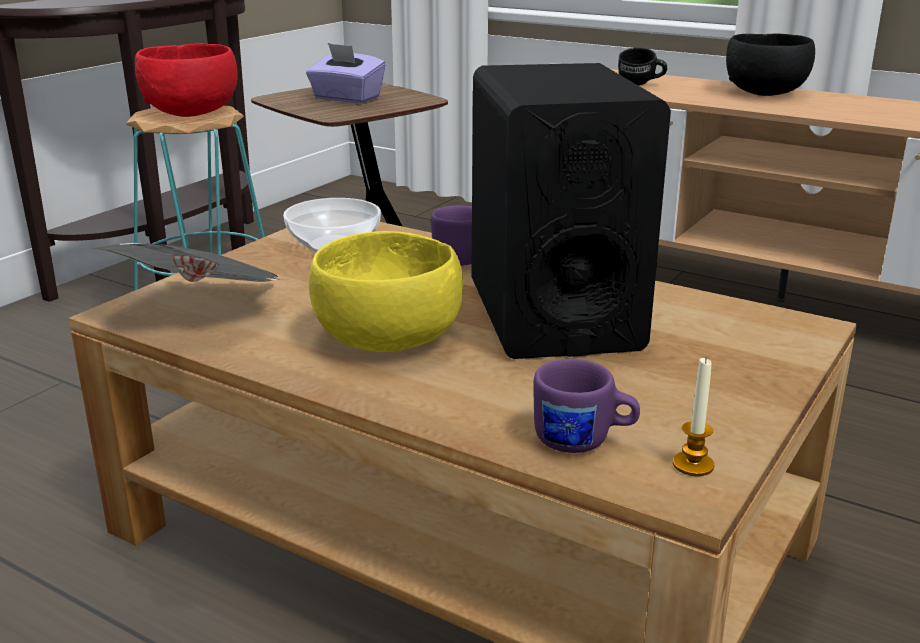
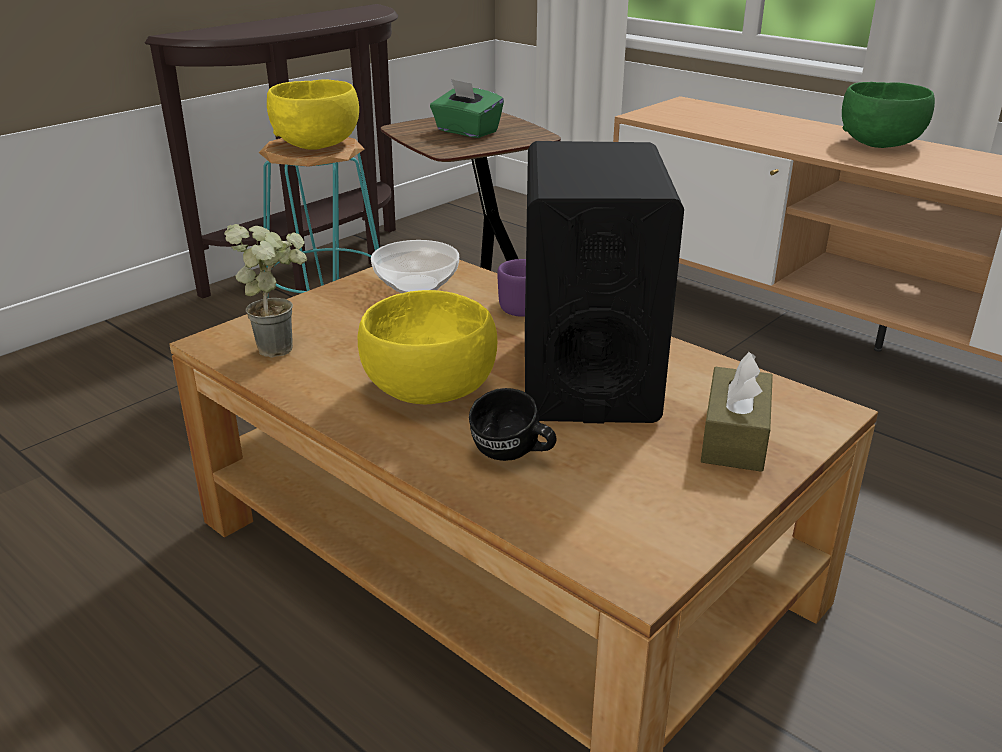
camera: 10 degrees right, 5 degrees up
newspaper [91,243,281,282] -> potted plant [224,224,307,358]
red bowl [135,44,238,117] -> yellow bowl [267,80,359,150]
purple tissue box [306,43,386,103] -> green tissue box [430,79,504,138]
purple mug [533,359,640,453] -> none
black mug [618,48,667,85] -> black mug moved to [469,388,556,461]
candle [673,357,714,476] -> none
black bowl [726,34,815,96] -> green bowl [842,82,935,148]
none -> brown tissue box [701,352,773,472]

